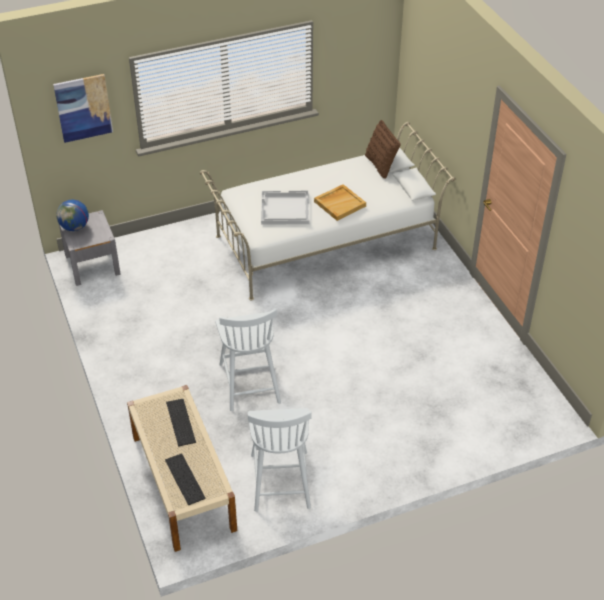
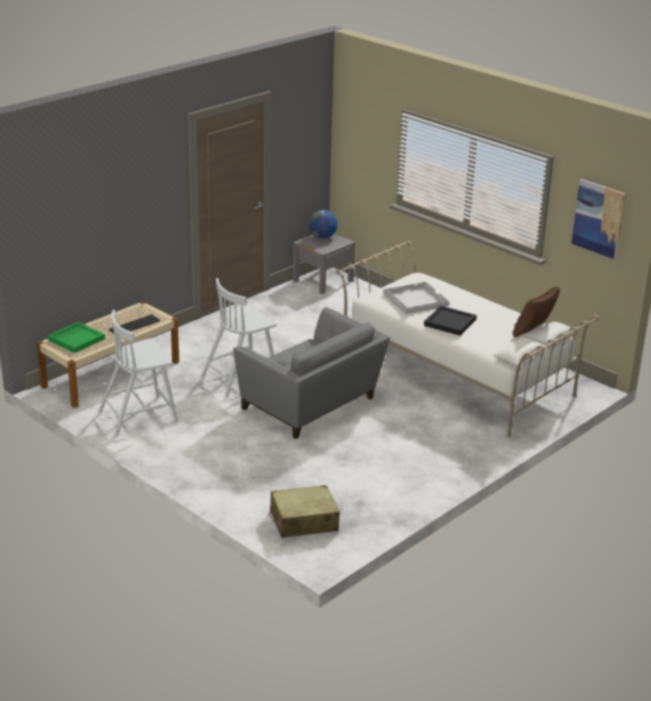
camera: 65 degrees right, 15 degrees down
picture [53,74,113,143] -> picture moved to [571,179,626,259]
keyboard [165,454,206,505] -> green tray [48,322,105,353]
beige tray [314,184,366,221] -> black tray [424,306,477,336]
none -> grey armchair [233,307,391,439]
none -> beige suitcase [269,485,340,538]

